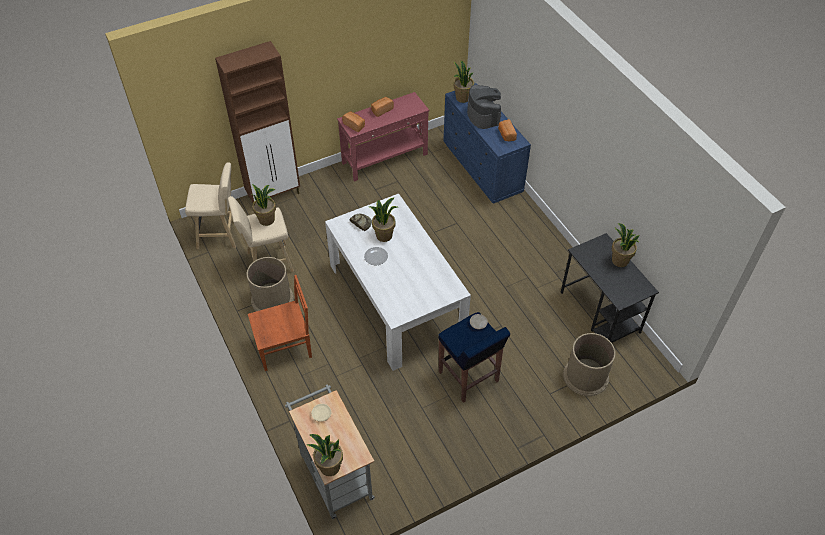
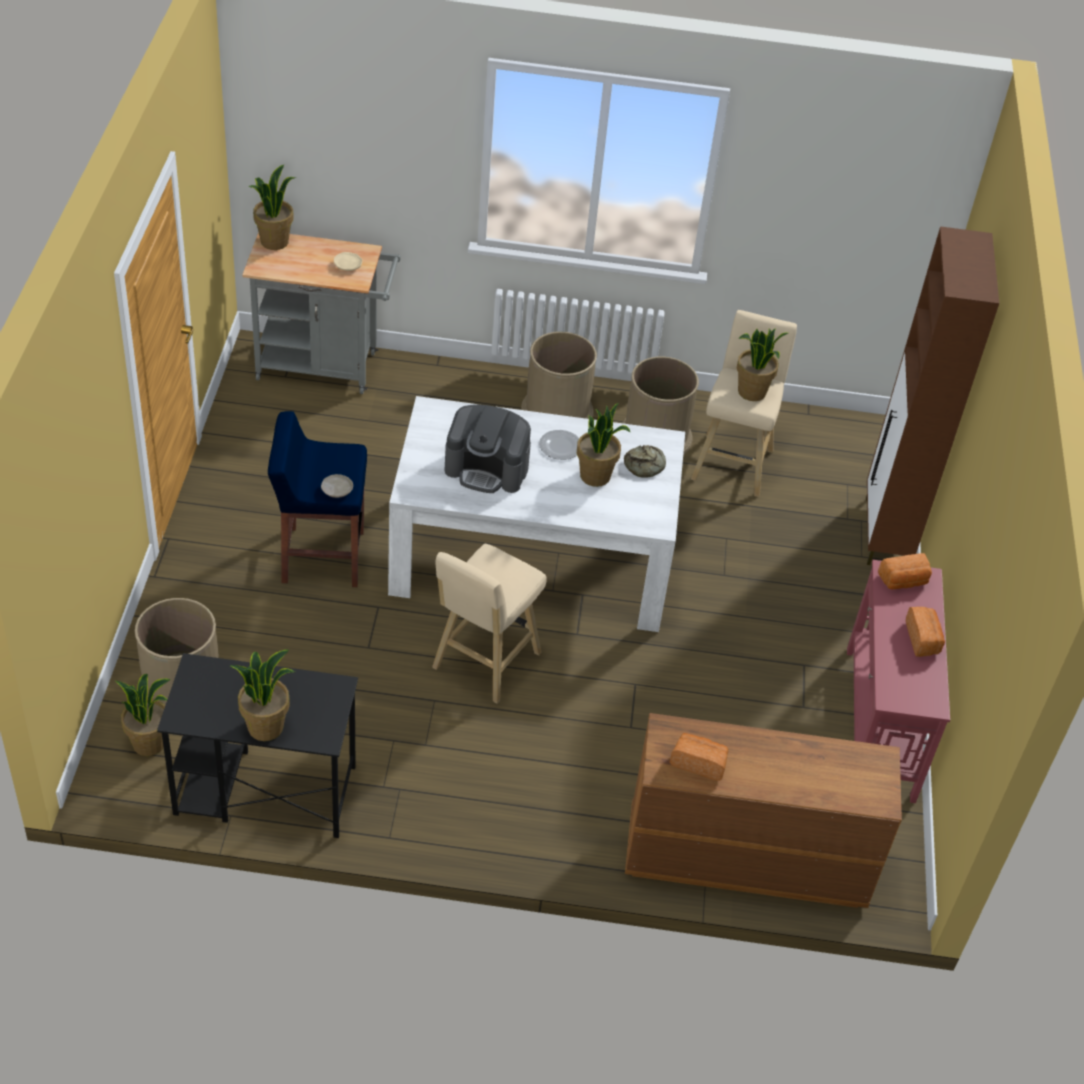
camera: 120 degrees right, 5 degrees down
beige stool [185,163,236,249] -> beige stool moved to [432,544,547,703]
brown chair [248,275,312,371] -> brown trash can [521,332,597,419]
blue dresser [443,83,531,204] -> brown dresser [625,713,902,908]
potted plant [454,61,474,103] -> potted plant moved to [115,674,170,756]
coffee machine [467,85,501,129] -> coffee machine moved to [445,405,531,493]

